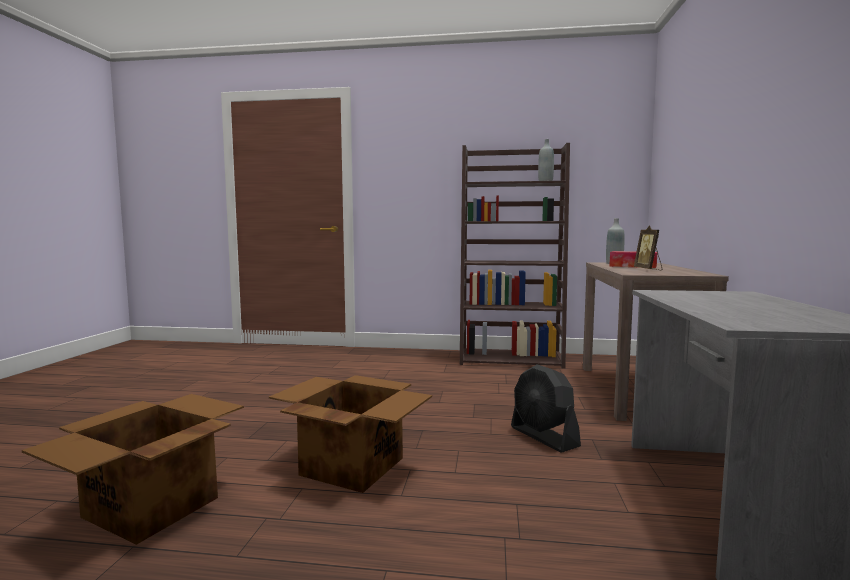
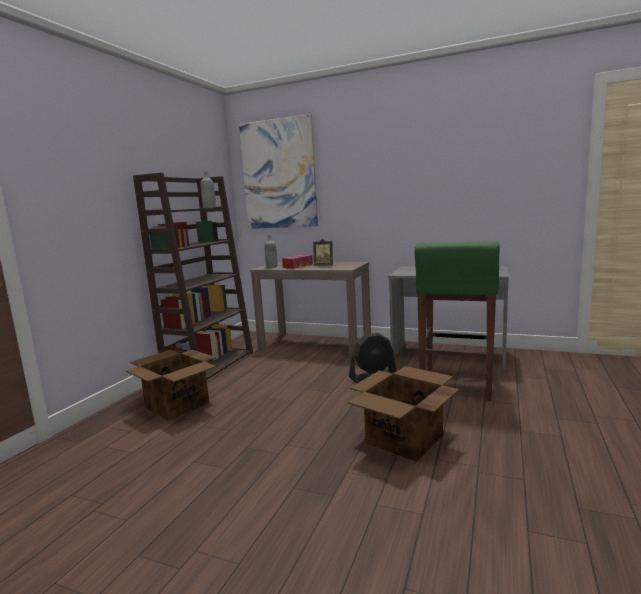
camera: 75 degrees left, 5 degrees up
cardboard box [22,394,244,545] -> cardboard box moved to [126,350,217,420]
none -> picture [239,114,318,229]
none -> green stool [414,241,500,401]

